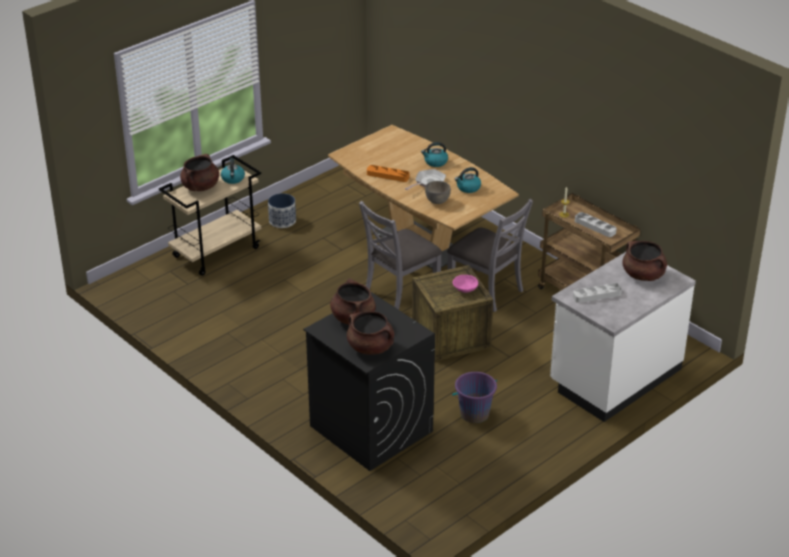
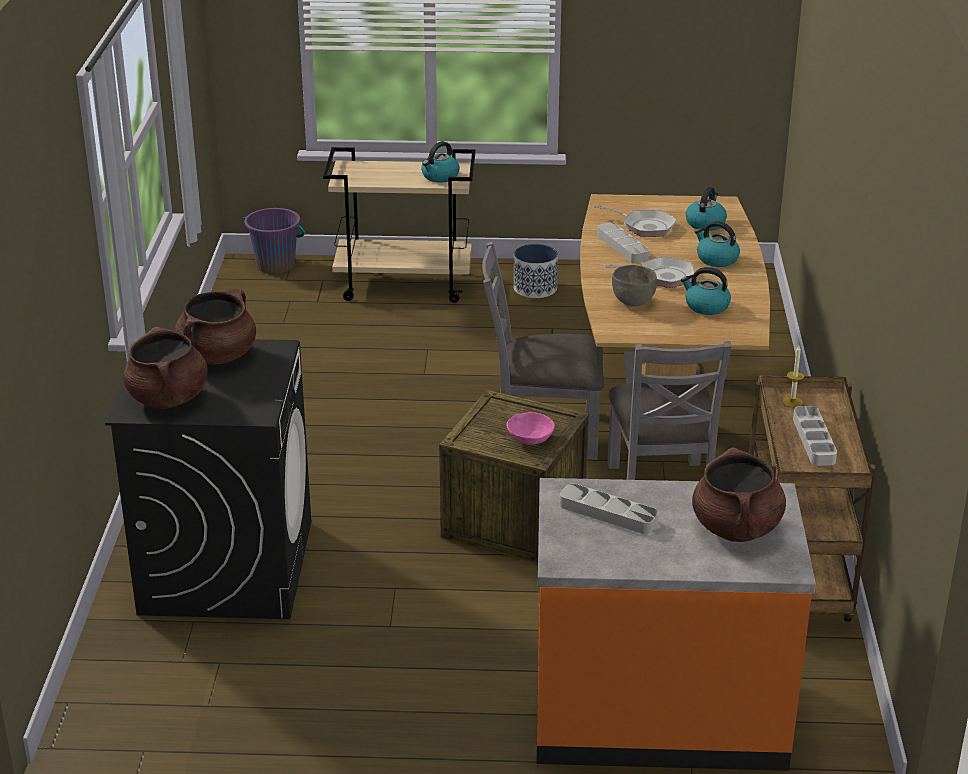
camera: 45 degrees right, 5 degrees down
brown cooking pot [180,154,219,191] -> none
orange tray [367,165,410,182] -> grey tray [597,222,649,263]
purple bucket [452,372,497,423] -> purple bucket moved to [243,208,305,274]
white counter [550,252,696,422] -> orange counter [537,478,816,771]
none -> frying pan [594,204,677,237]
none -> kettle [686,186,727,231]

